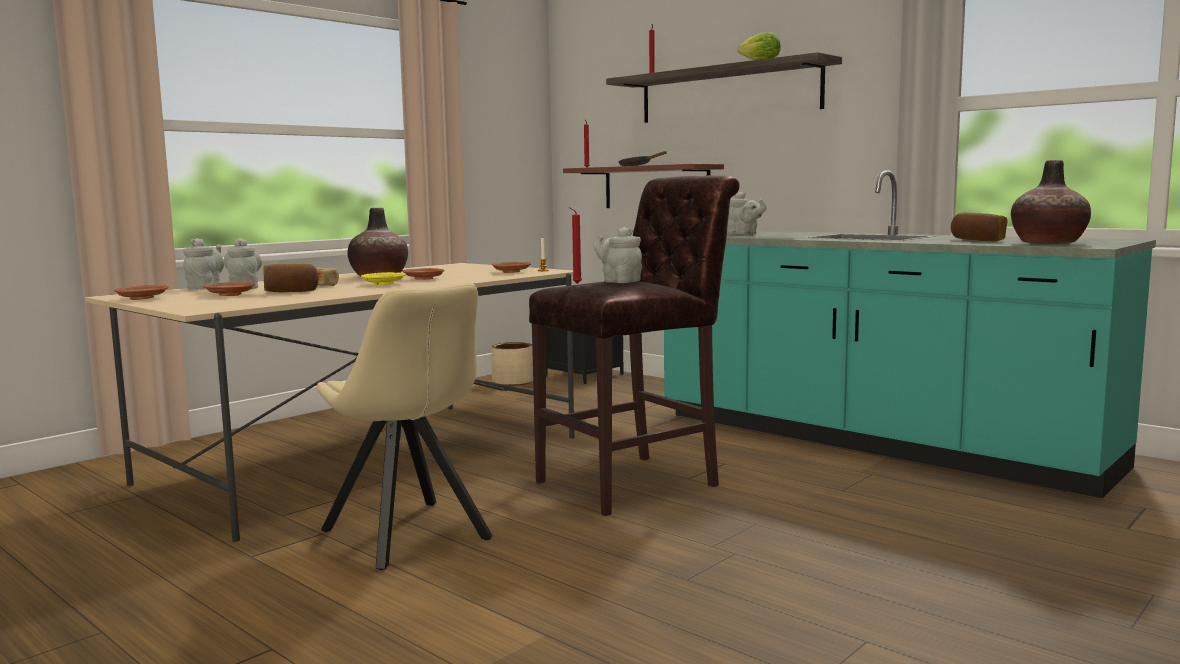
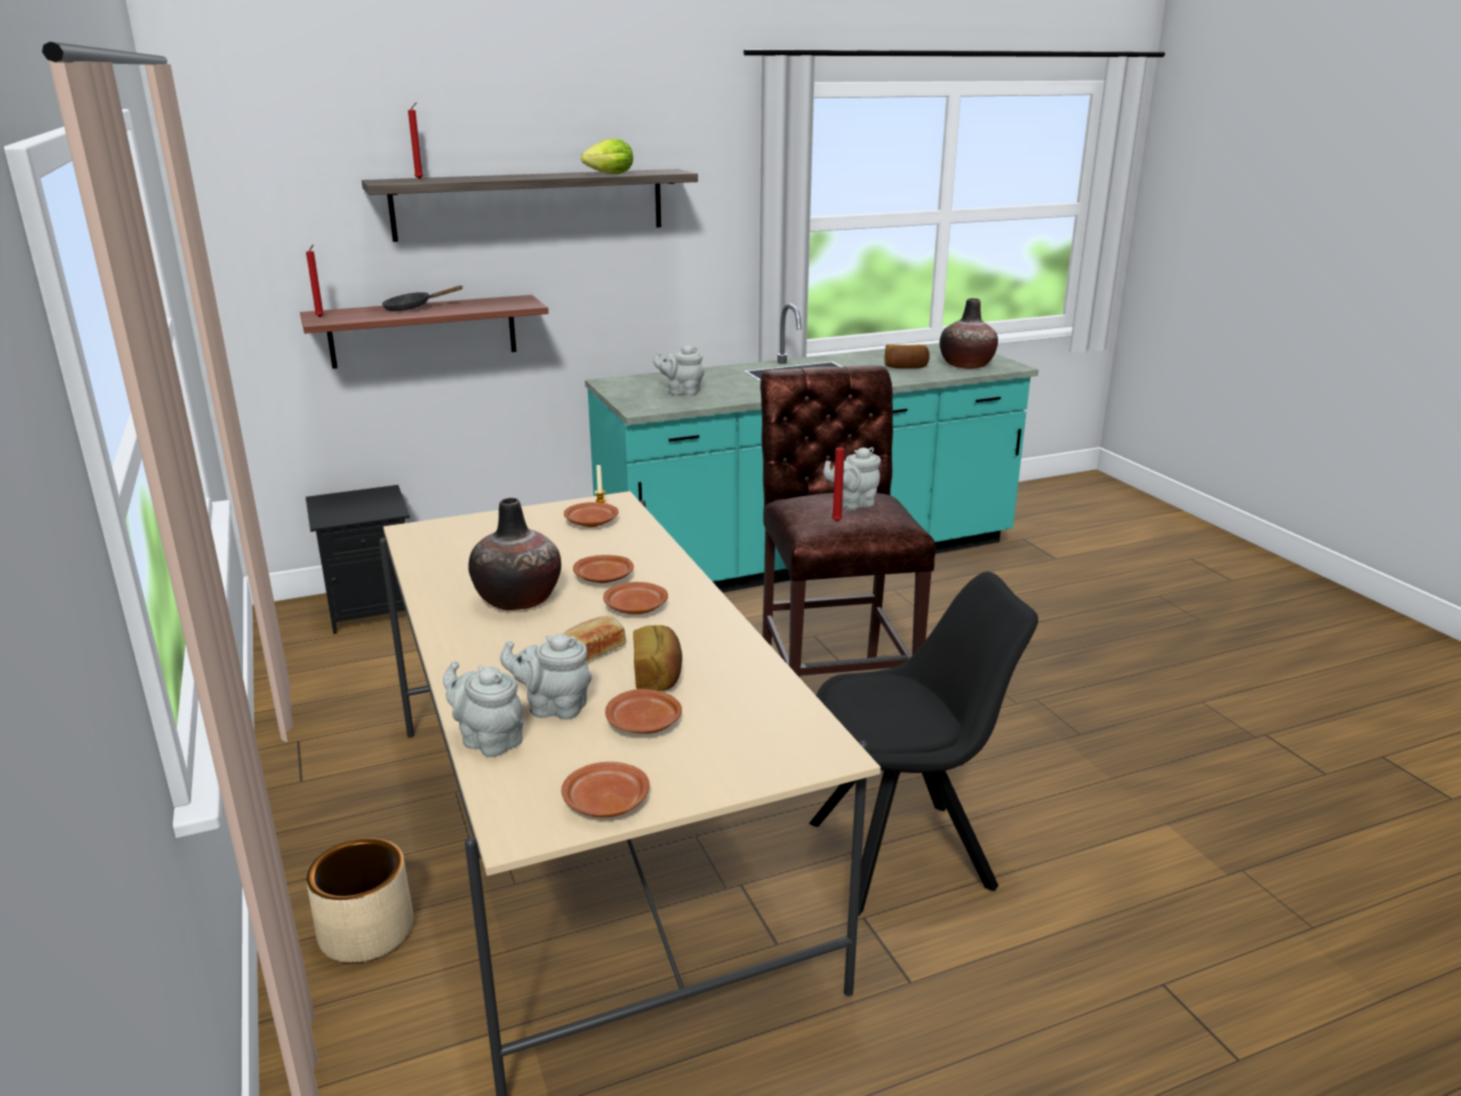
camera: 65 degrees left, 15 degrees up
beige chair [316,283,492,570] -> black chair [809,572,1038,916]
yellow plate [361,272,406,285] -> brown plate [603,582,668,614]
beige planter [491,342,533,386] -> beige planter moved to [306,838,413,963]
grey teapot [727,192,767,234] -> grey teapot turned 150 degrees counterclockwise [653,345,704,396]

